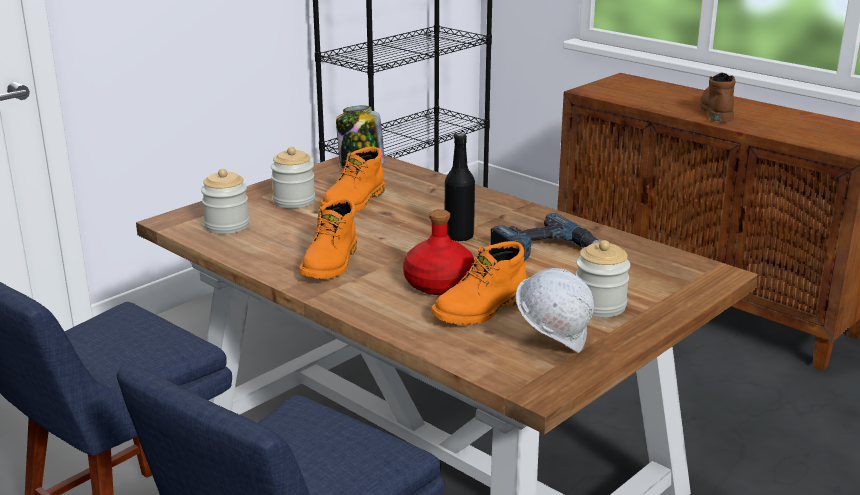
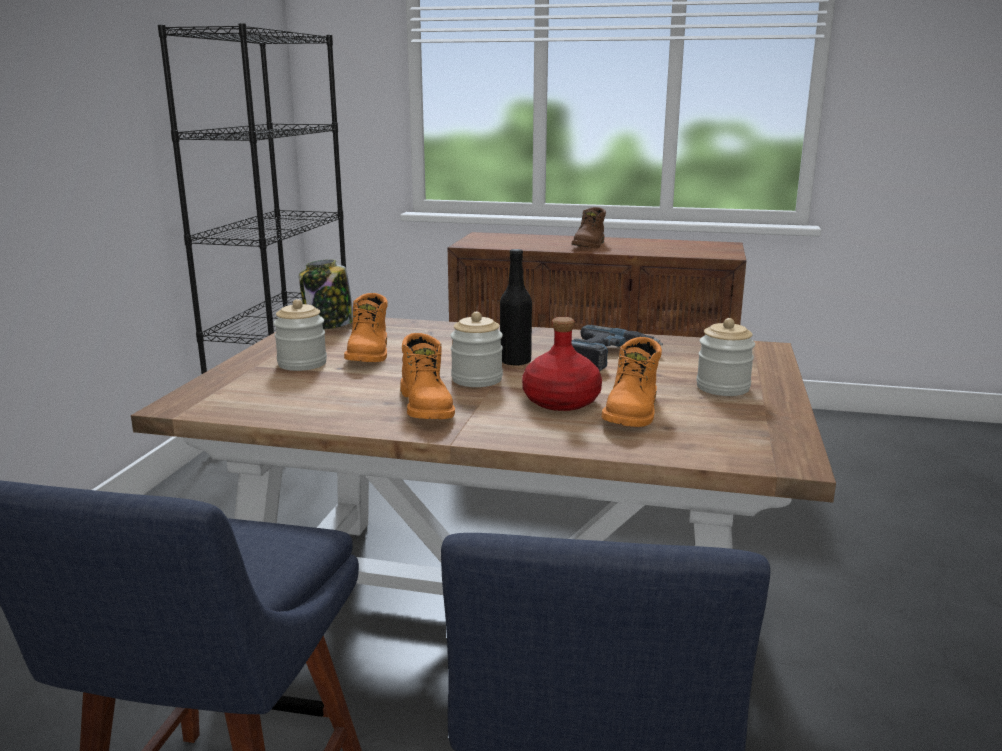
camera: 30 degrees left, 5 degrees down
jar [201,169,249,234] -> jar moved to [450,312,503,387]
white hard hat [516,268,594,353] -> none
brown boot [700,73,735,122] -> brown boot turned 135 degrees counterclockwise [572,207,606,248]

